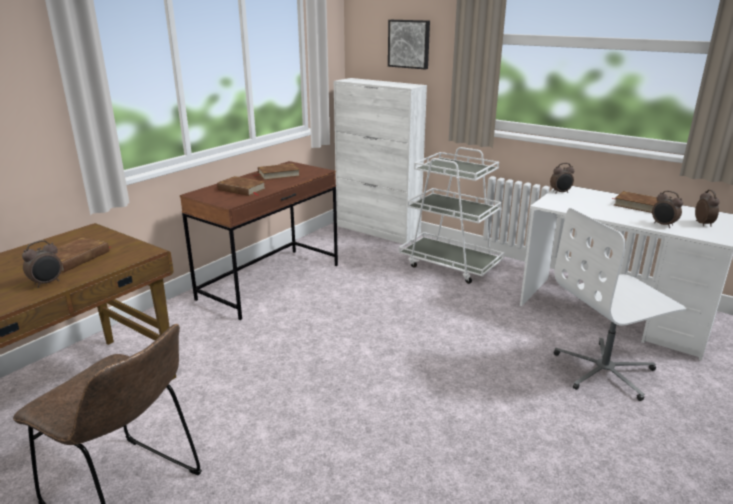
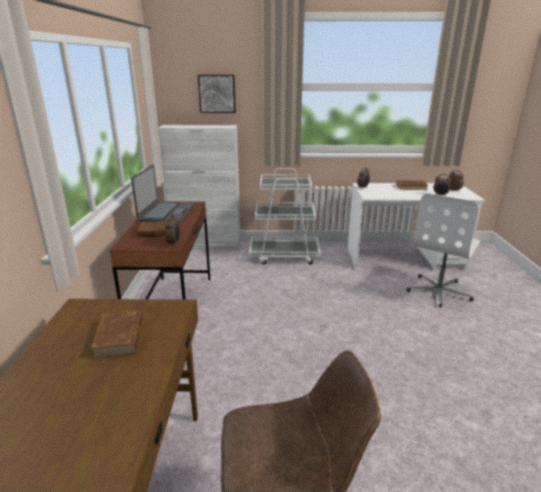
camera: 35 degrees left, 0 degrees up
alarm clock [22,240,62,288] -> alarm clock moved to [165,214,180,246]
brown book [254,163,300,180] -> laptop [131,165,194,223]

